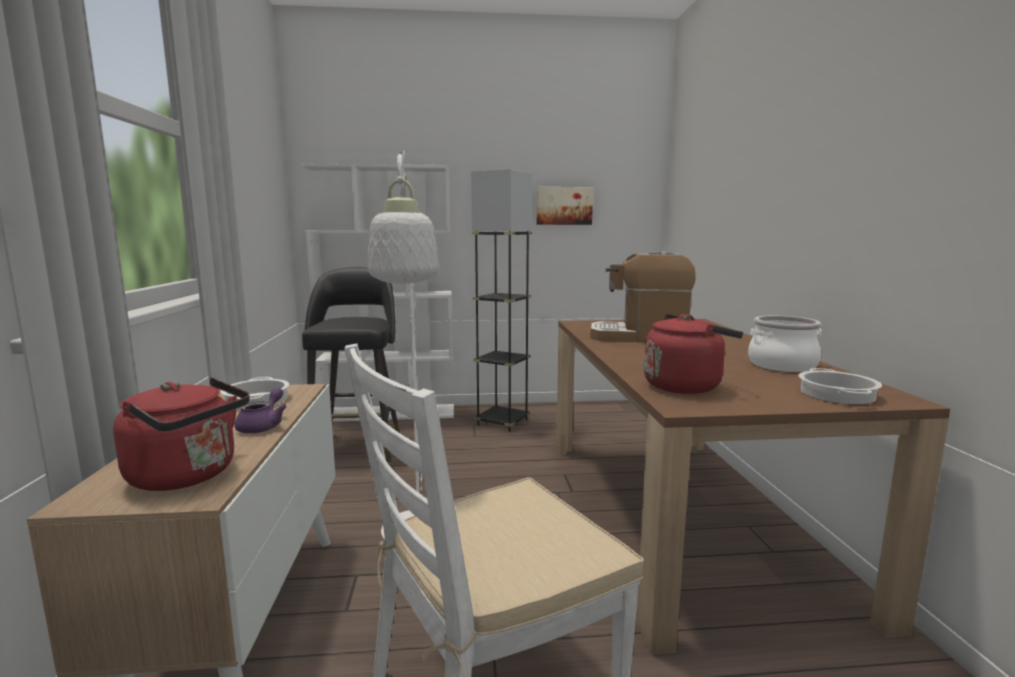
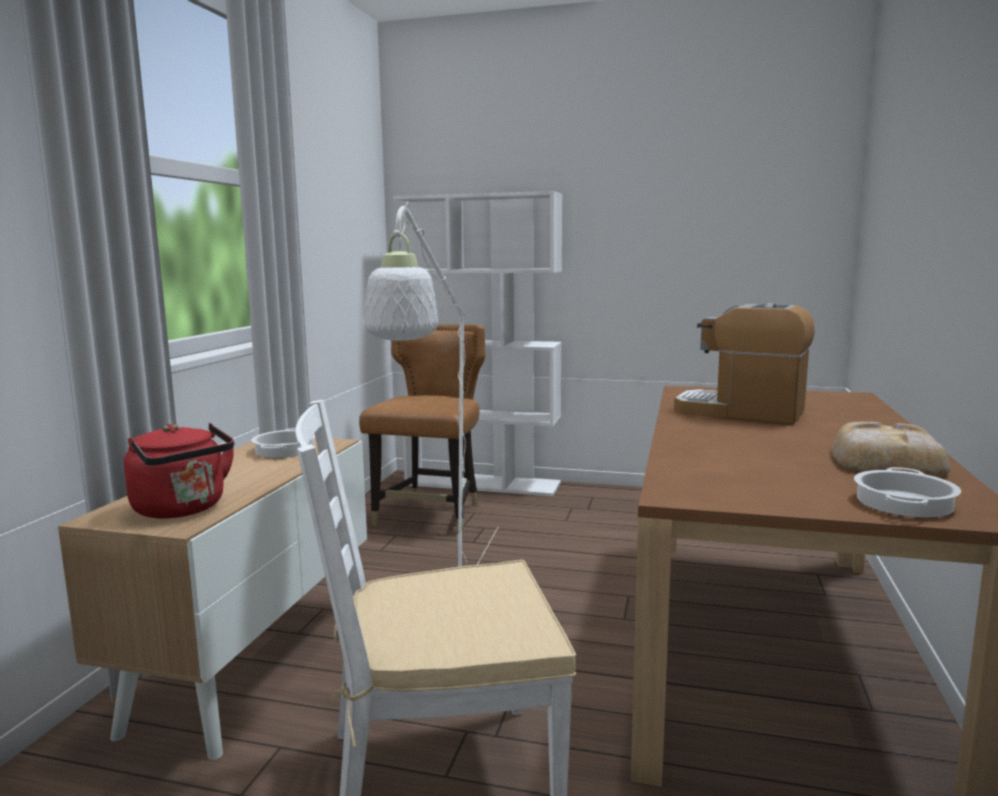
camera: 20 degrees right, 0 degrees up
purple teapot [235,387,287,433] -> none
black stool [302,267,400,463] -> brown chair [359,324,485,534]
grey floor lamp [471,169,532,432] -> none
picture [536,187,593,225] -> none
red kettle [644,314,743,394] -> none
cooking pot [748,316,821,372] -> bread [831,422,950,476]

